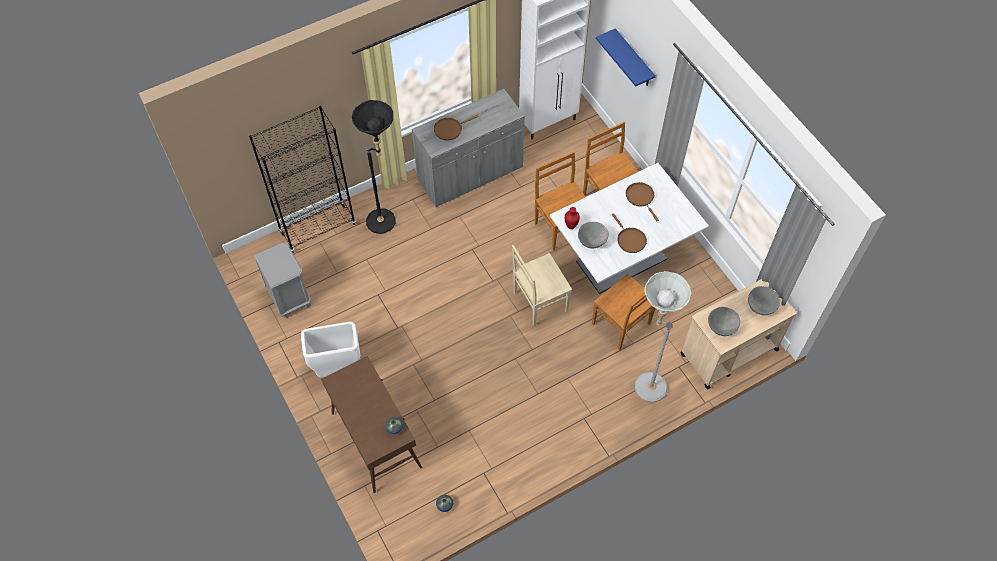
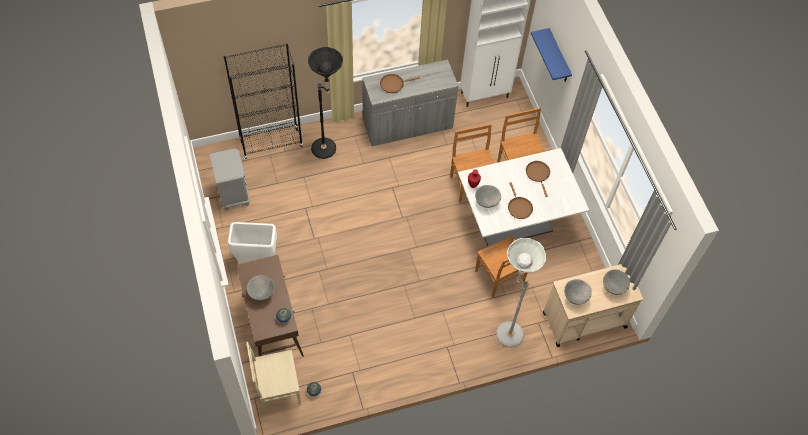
camera: 10 degrees right, 0 degrees up
beige chair [512,245,572,327] -> beige chair moved to [246,342,301,412]
none -> grey bowl [247,275,275,301]

